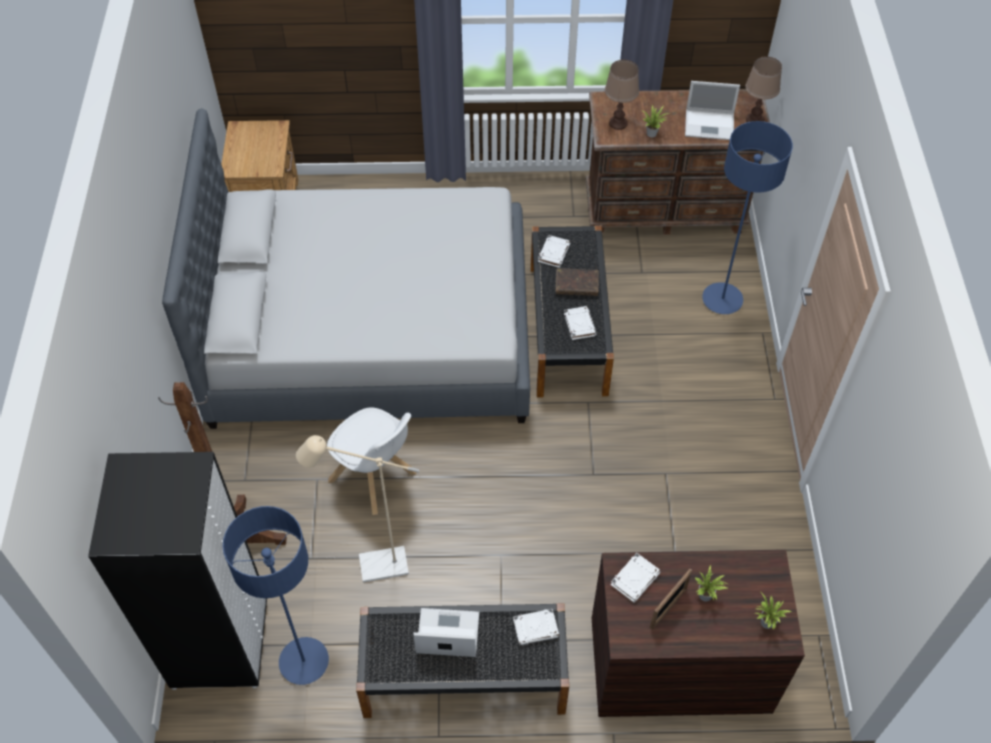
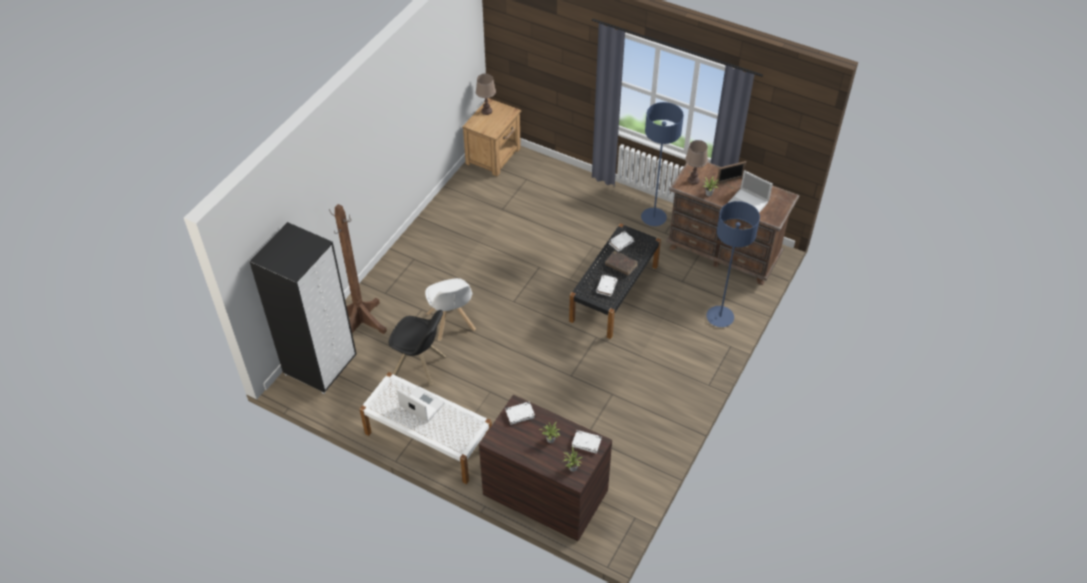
camera: 30 degrees right, 5 degrees down
grey bed [162,108,530,429] -> none
blue floor lamp [223,506,329,685] -> blue floor lamp moved to [641,102,684,226]
beige floor lamp [296,435,419,583] -> black chair [389,310,446,386]
black bench [356,603,569,718] -> white bench [359,372,492,485]
white book [513,609,559,645] -> white book moved to [571,430,601,454]
picture frame [650,569,692,629] -> picture frame moved to [716,161,746,184]
brown table lamp [745,56,782,122] -> brown table lamp moved to [476,73,496,115]

